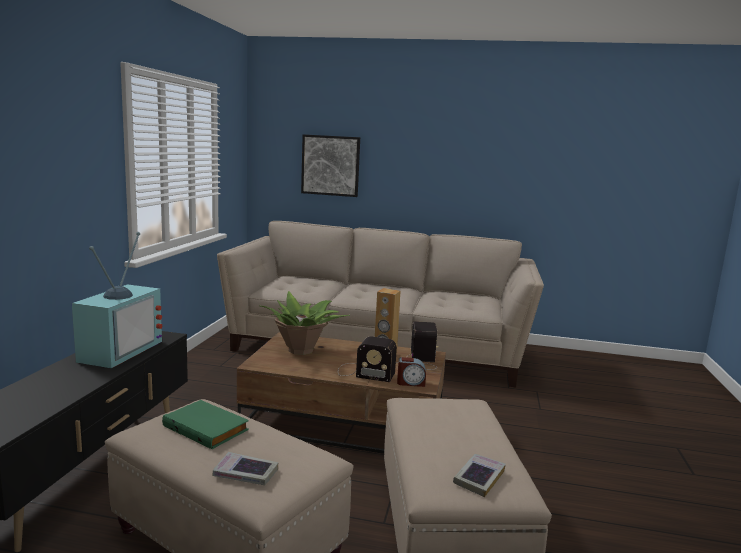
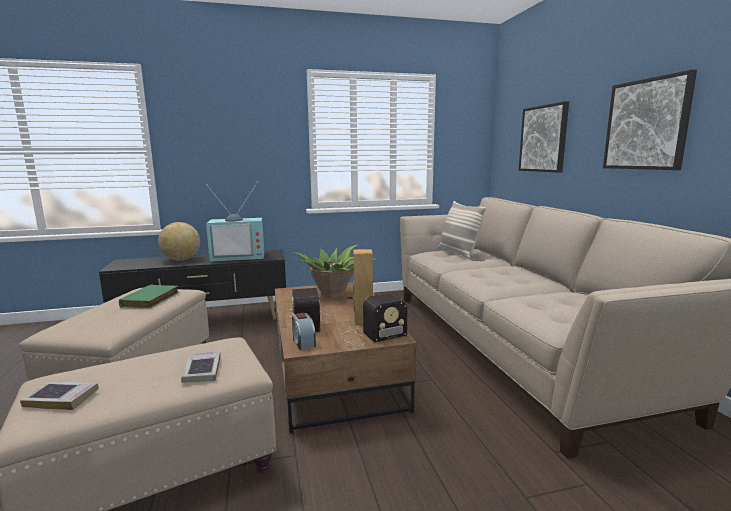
camera: 65 degrees right, 0 degrees up
book [213,452,278,485] -> book moved to [181,350,221,382]
none -> globe [158,222,200,261]
none -> pillow [438,201,486,259]
none -> picture [603,70,697,170]

